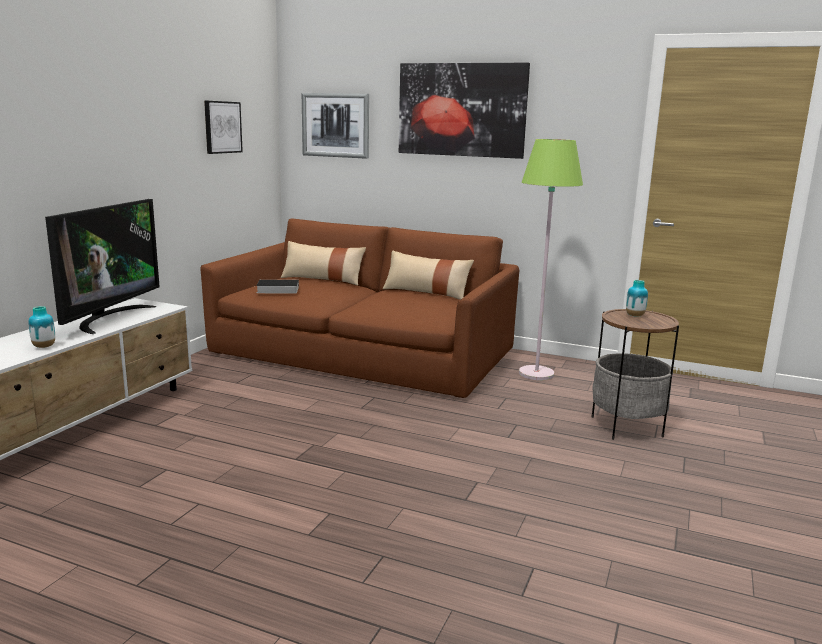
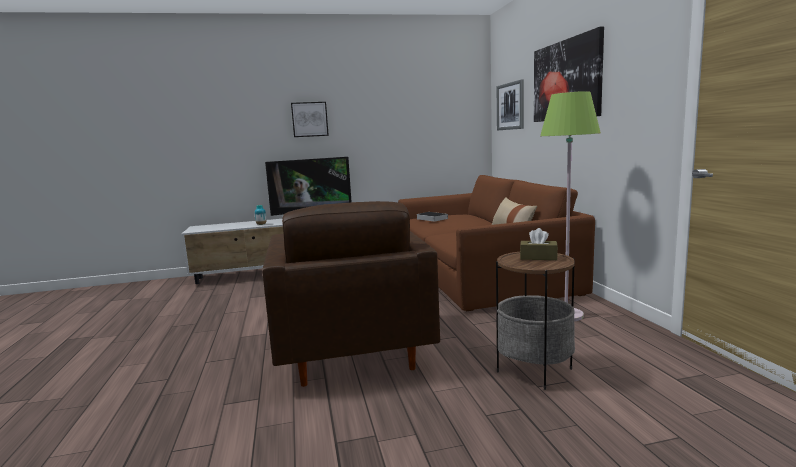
camera: 55 degrees right, 5 degrees down
picture [204,101,243,154] -> picture moved to [291,102,329,137]
beige pillow [281,241,366,285] -> none
vase [626,280,648,317] -> brown tissue box [520,228,558,260]
none -> brown armchair [262,201,440,387]

